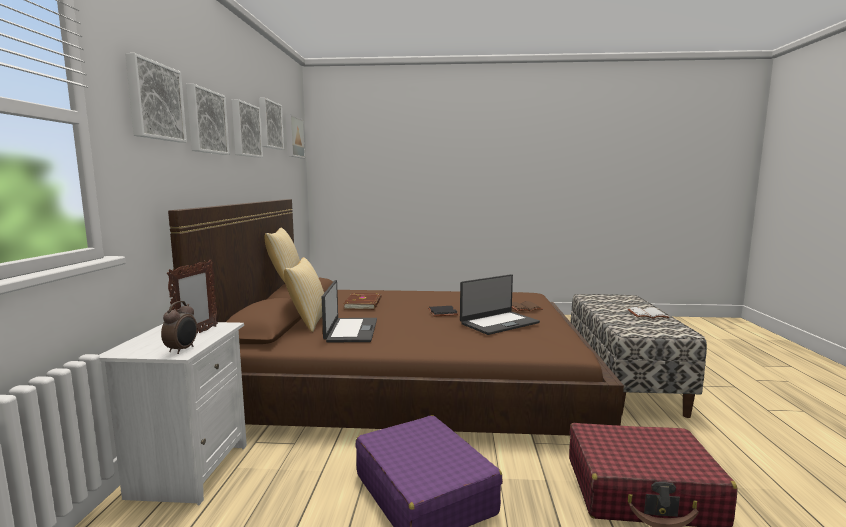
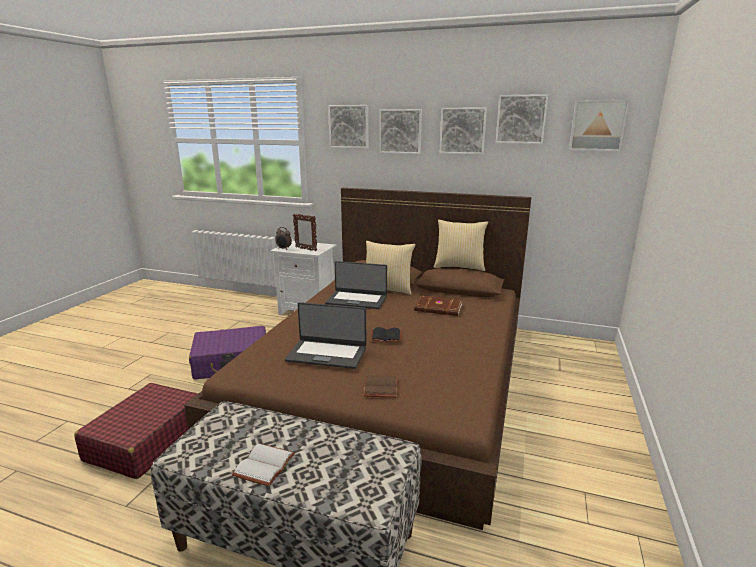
camera: 105 degrees right, 10 degrees up
laptop [460,274,540,335] -> laptop turned 60 degrees counterclockwise [285,302,367,369]

